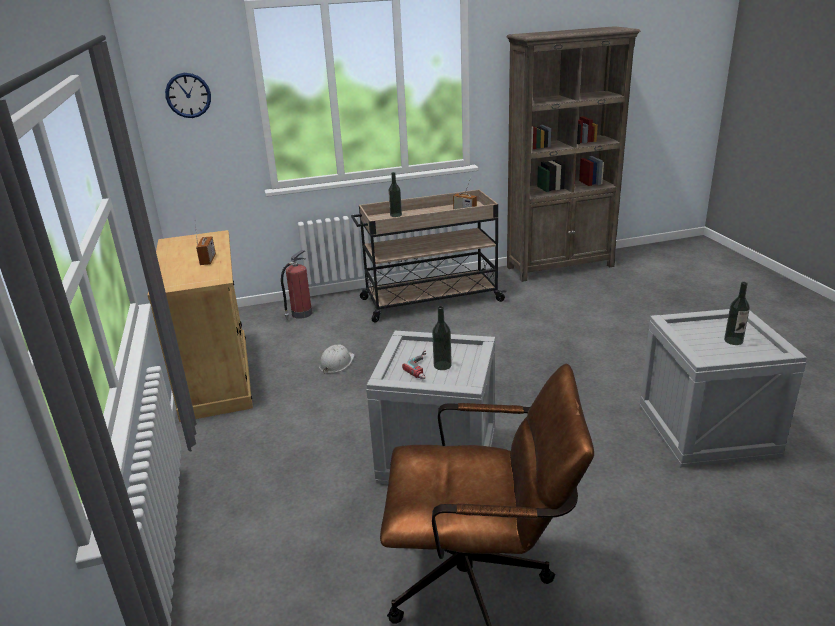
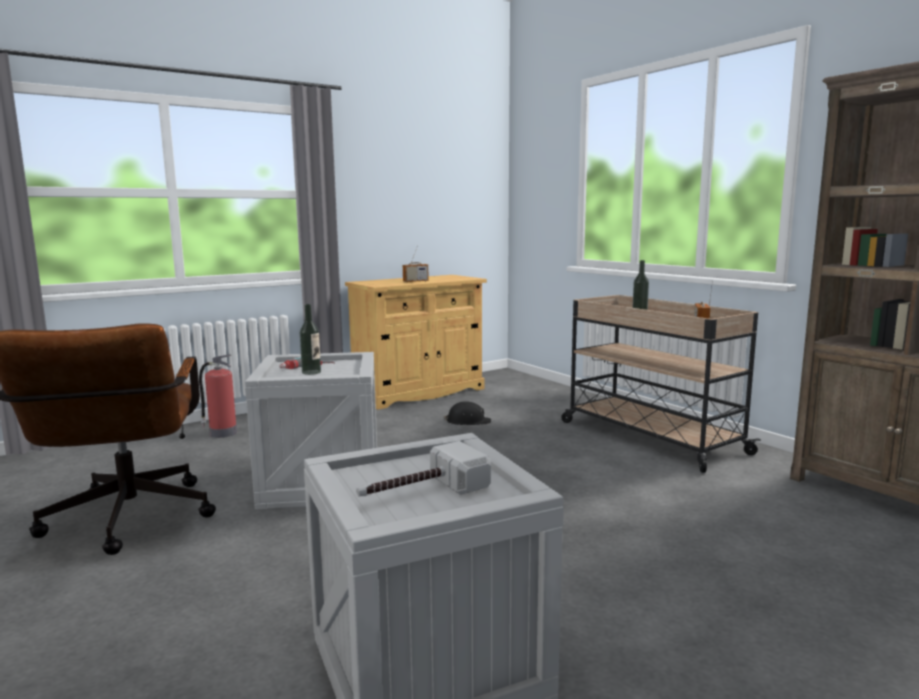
camera: 70 degrees right, 15 degrees down
wall clock [165,73,211,118] -> none
fire extinguisher [281,250,312,319] -> fire extinguisher moved to [199,354,237,438]
white hard hat [319,345,355,374] -> black hard hat [444,401,491,425]
bottle [724,282,750,345] -> hammer [356,441,491,496]

